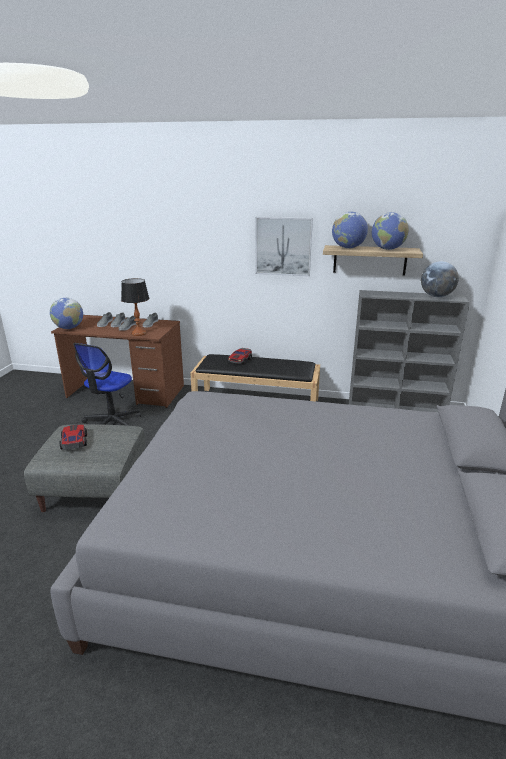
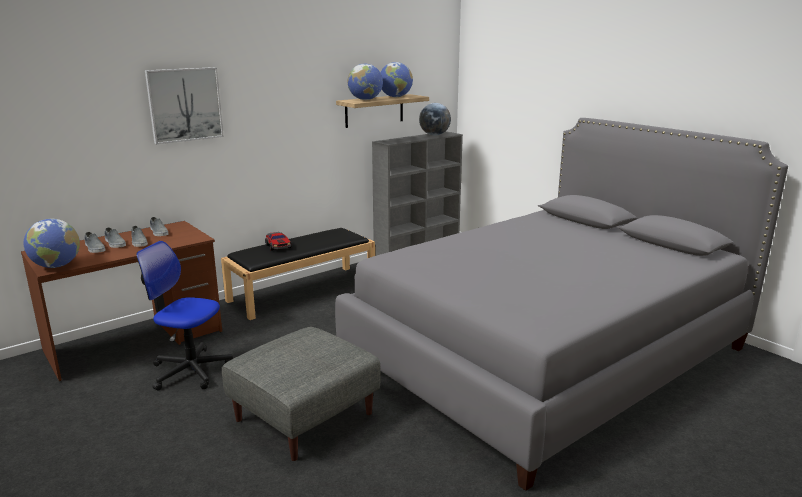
camera: 50 degrees left, 5 degrees down
toy car [60,425,87,450] -> none
office chair [73,343,141,426] -> office chair turned 135 degrees clockwise [136,241,233,391]
table lamp [121,278,149,336] -> none
picture [256,217,313,276] -> picture moved to [145,67,224,144]

